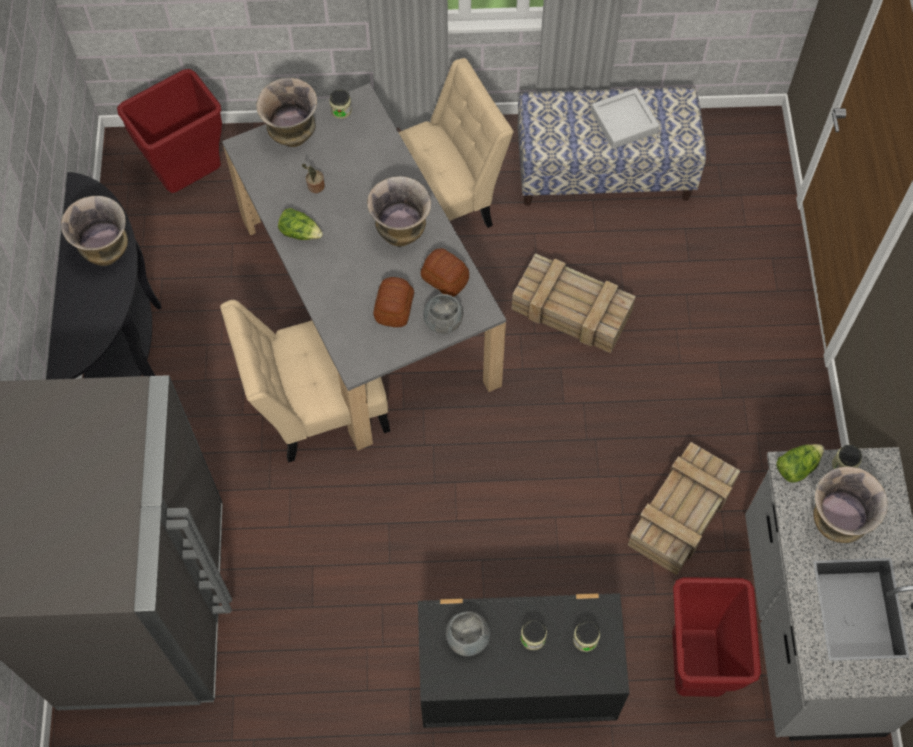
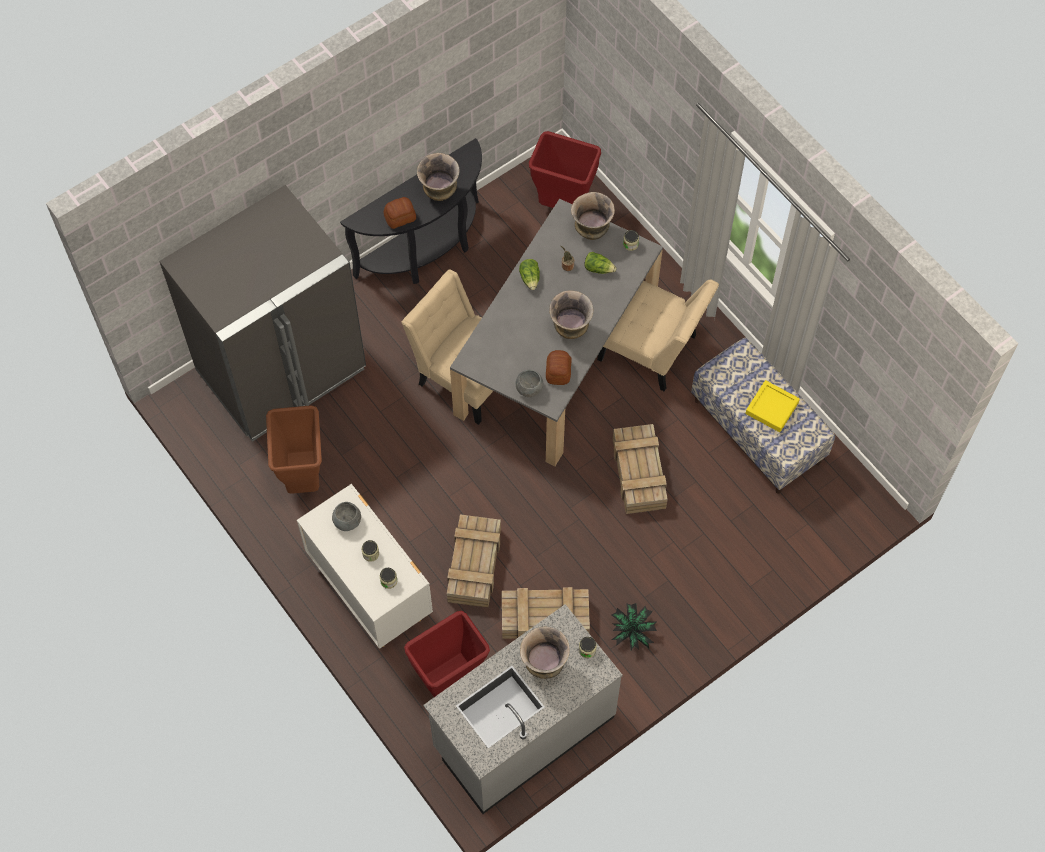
camera: 55 degrees right, 0 degrees up
bread [373,277,414,327] -> bread moved to [384,197,416,229]
black dresser [418,593,629,728] -> white dresser [297,484,433,649]
grey tray [591,88,660,149] -> yellow tray [745,380,800,432]
lettuce [776,444,824,482] -> lettuce moved to [585,252,616,274]
none -> brown trash can [266,405,322,494]
none -> crate [447,514,501,608]
none -> potted plant [611,603,657,650]

